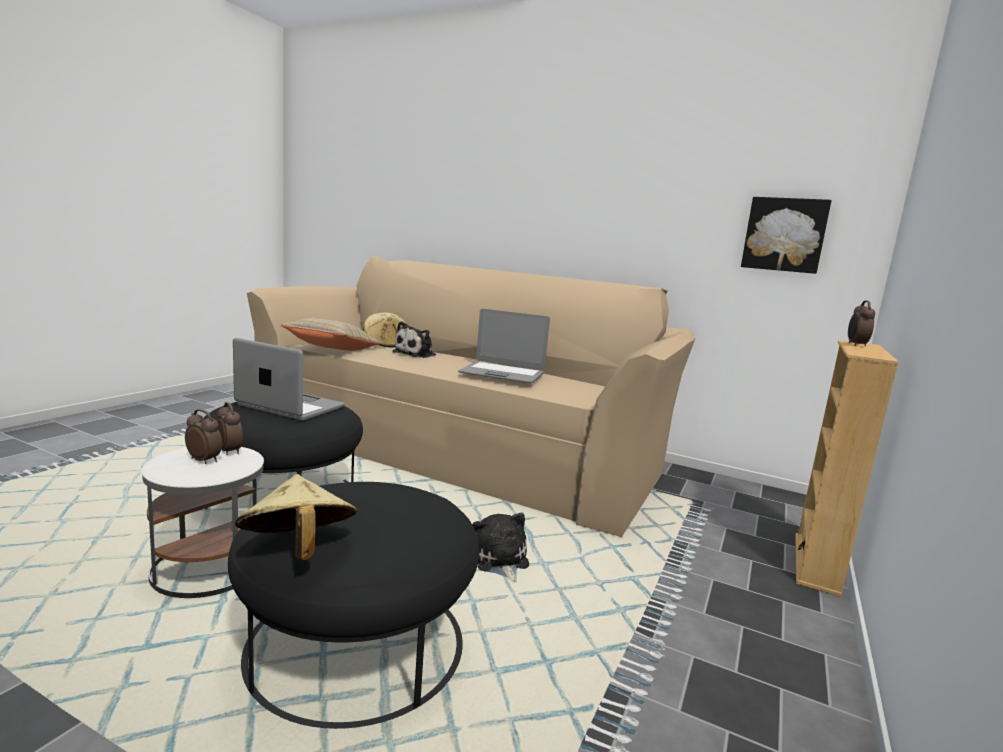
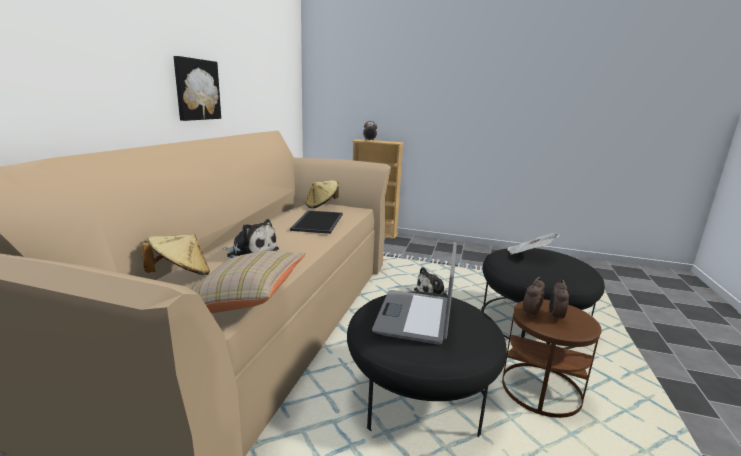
camera: 100 degrees left, 5 degrees up
white side table [141,447,264,598] -> brown side table [502,299,602,418]
beige hat [235,474,357,560] -> beige hat moved to [305,180,339,208]
laptop [458,309,550,383] -> tray [290,210,343,234]
picture [741,197,832,274] -> picture moved to [173,56,221,121]
none -> newspaper [507,233,560,254]

